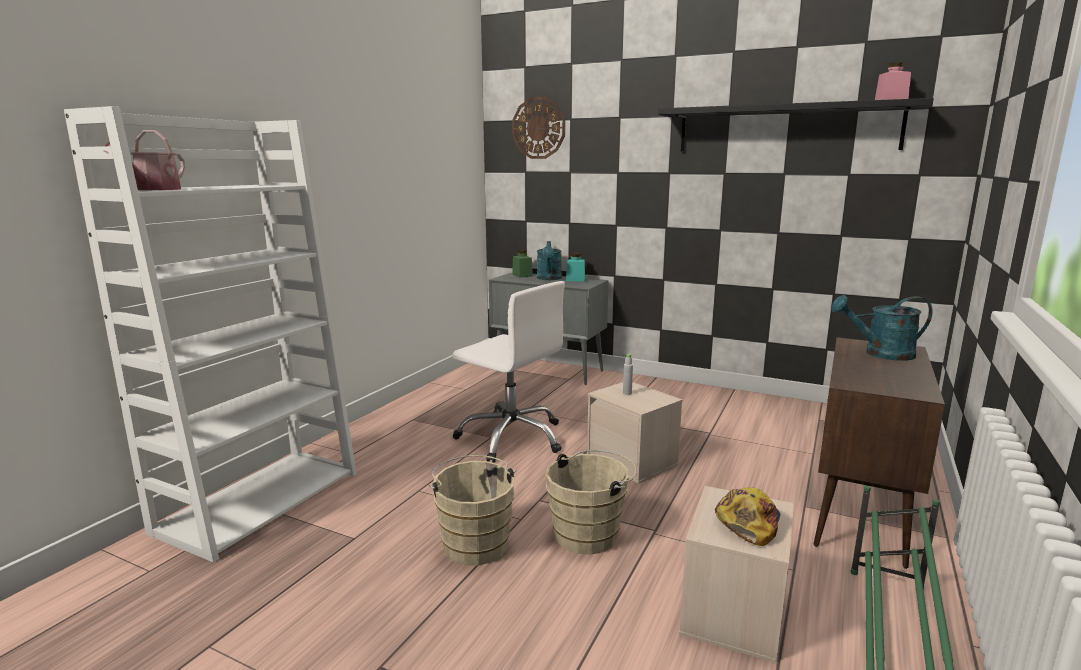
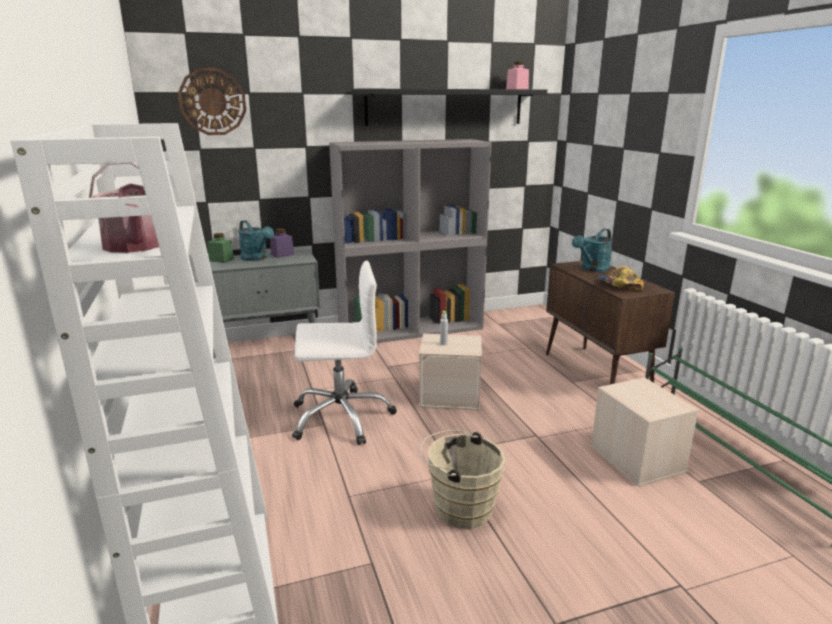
camera: 45 degrees left, 5 degrees up
beige bucket [545,450,637,555] -> none
turquoise jar [566,253,585,281] -> purple jar [270,228,294,258]
cap [715,487,780,546] -> cap moved to [598,266,644,290]
none -> grey bookcase [329,139,492,343]

